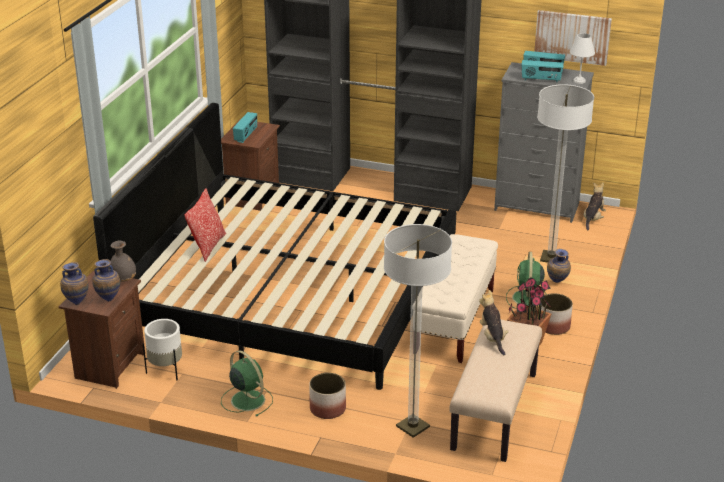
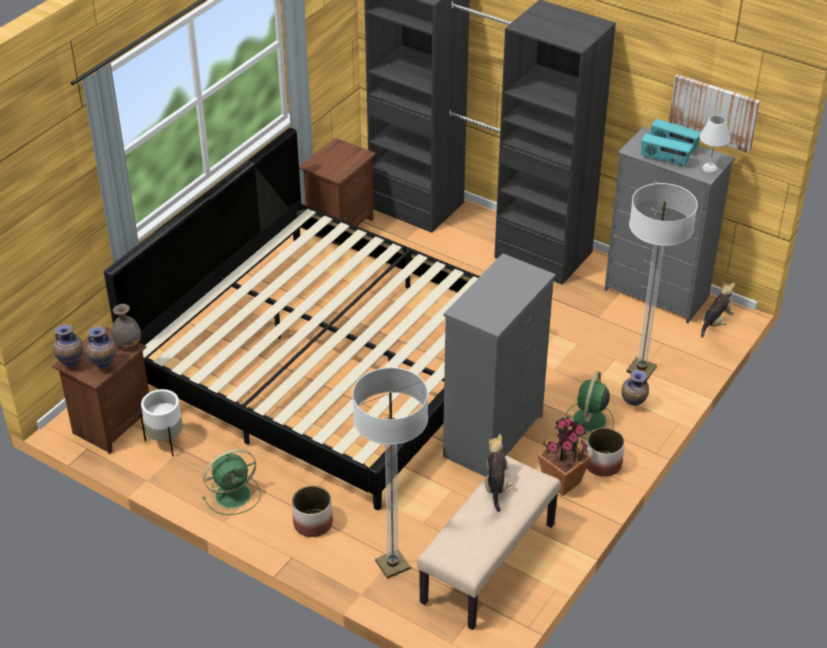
camera: 15 degrees right, 10 degrees up
pillow [184,188,226,262] -> none
green fan [221,350,273,417] -> green fan turned 90 degrees clockwise [202,449,261,515]
radio [233,112,257,143] -> none
beige bench [421,234,498,363] -> grey dresser [443,254,556,477]

